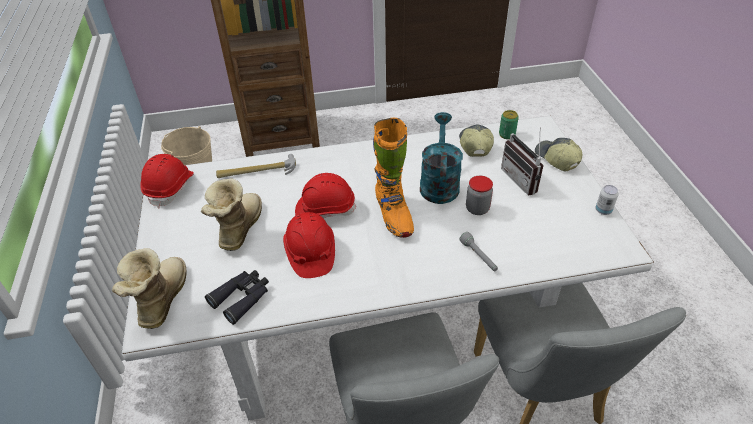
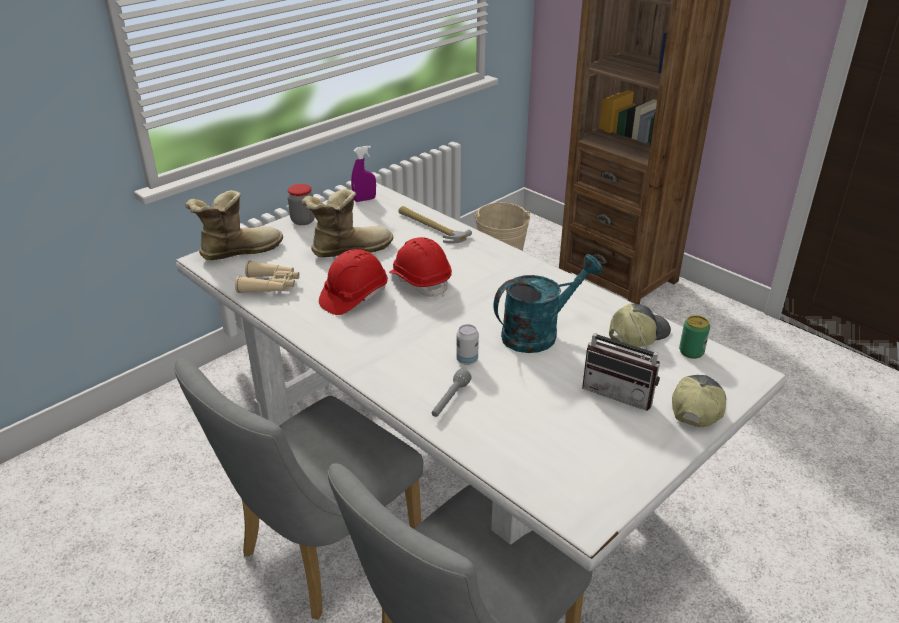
camera: 55 degrees right, 10 degrees down
red hard hat [140,154,194,208] -> purple spray bottle [351,146,376,202]
black binoculars [205,270,269,325] -> beige binoculars [235,261,300,293]
orange boot [373,118,414,238] -> none
jar [466,176,493,215] -> jar moved to [288,184,315,225]
radio [501,127,544,195] -> radio turned 90 degrees counterclockwise [582,313,660,411]
can [595,185,618,215] -> can moved to [456,324,479,365]

